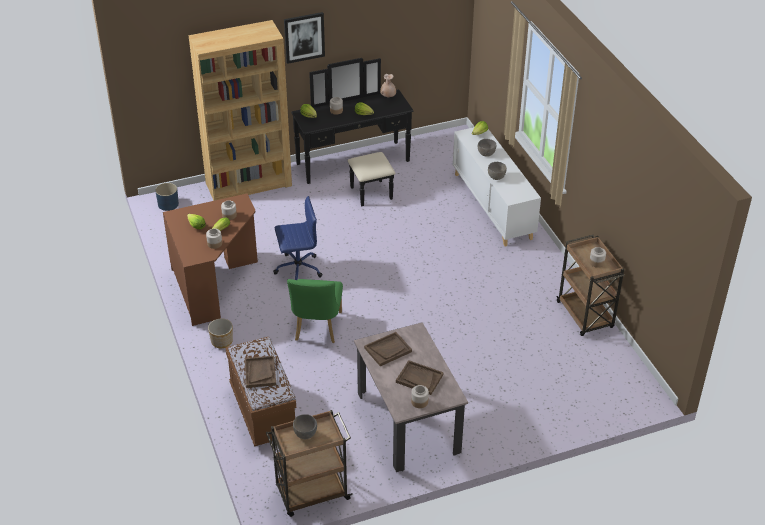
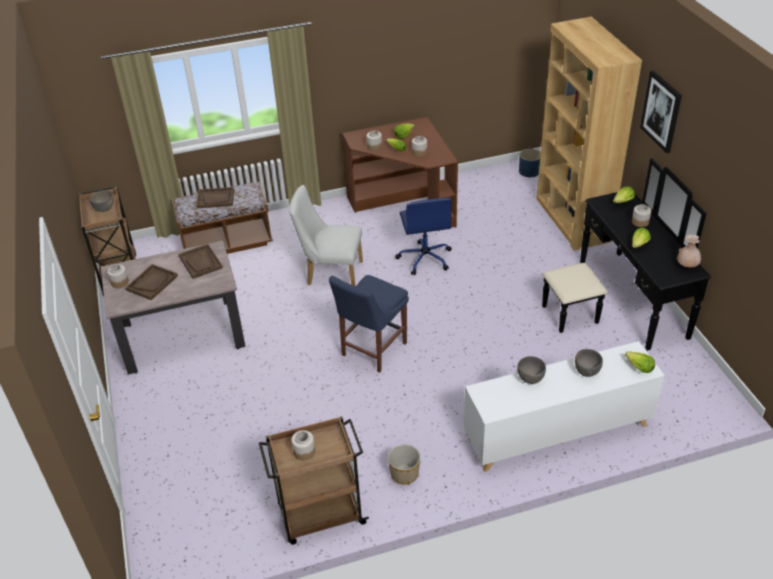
camera: 95 degrees right, 0 degrees up
planter [208,318,233,348] -> planter moved to [388,444,420,484]
green chair [287,279,343,343] -> white chair [289,185,363,286]
none -> blue chair [329,275,409,373]

